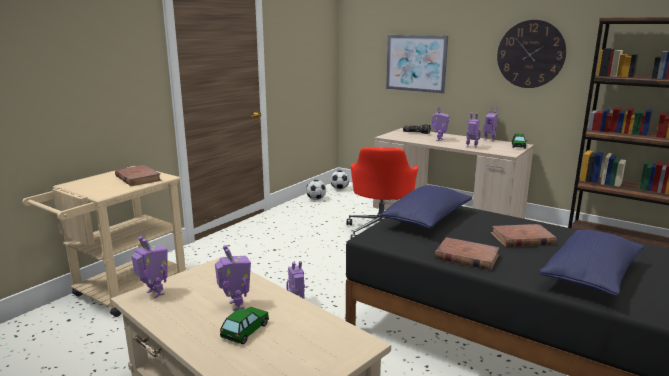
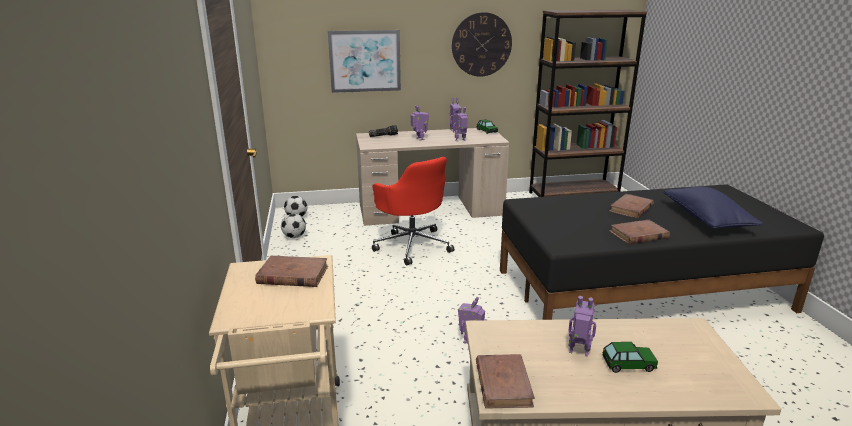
camera: 45 degrees left, 5 degrees up
toy robot [131,236,167,298] -> brown book [476,354,535,409]
toy car [220,307,269,344] -> toy car turned 105 degrees clockwise [602,342,658,373]
blue pillow [381,185,472,228] -> none

